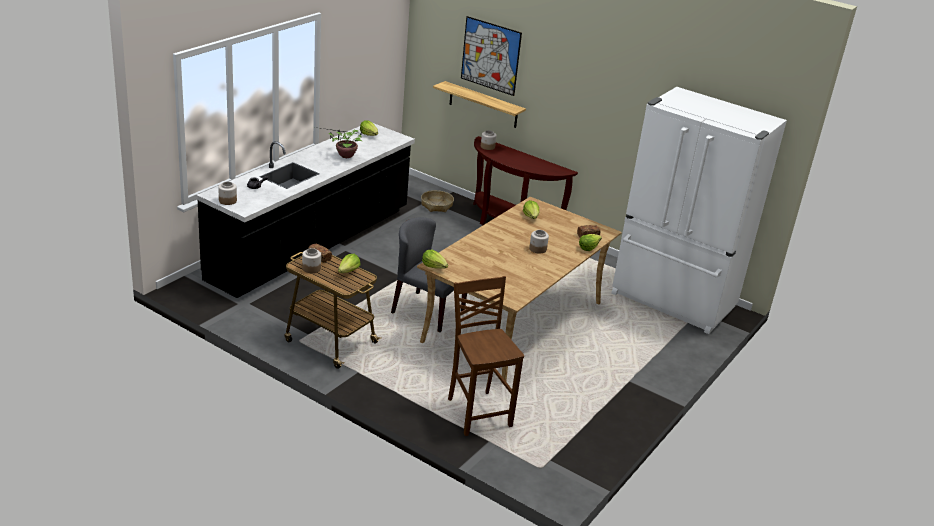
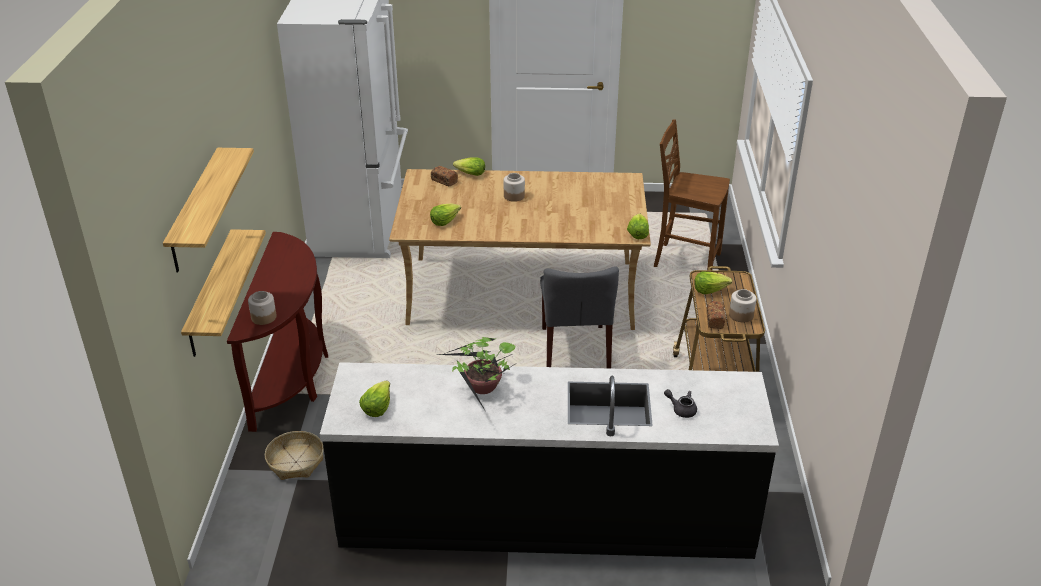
camera: 120 degrees left, 5 degrees up
jar [218,181,237,205] -> none
brown chair [448,276,524,436] -> brown chair turned 75 degrees clockwise [654,119,730,270]
picture [461,16,522,96] -> shelf [163,148,254,272]

